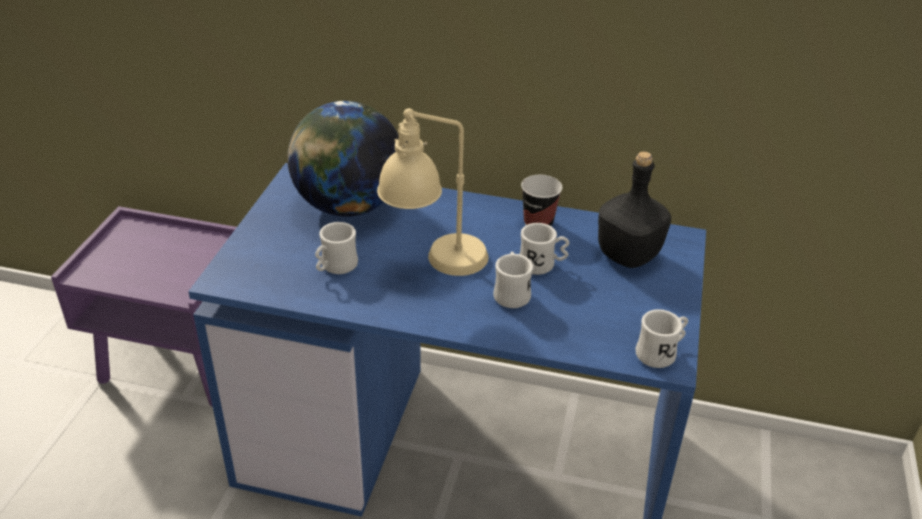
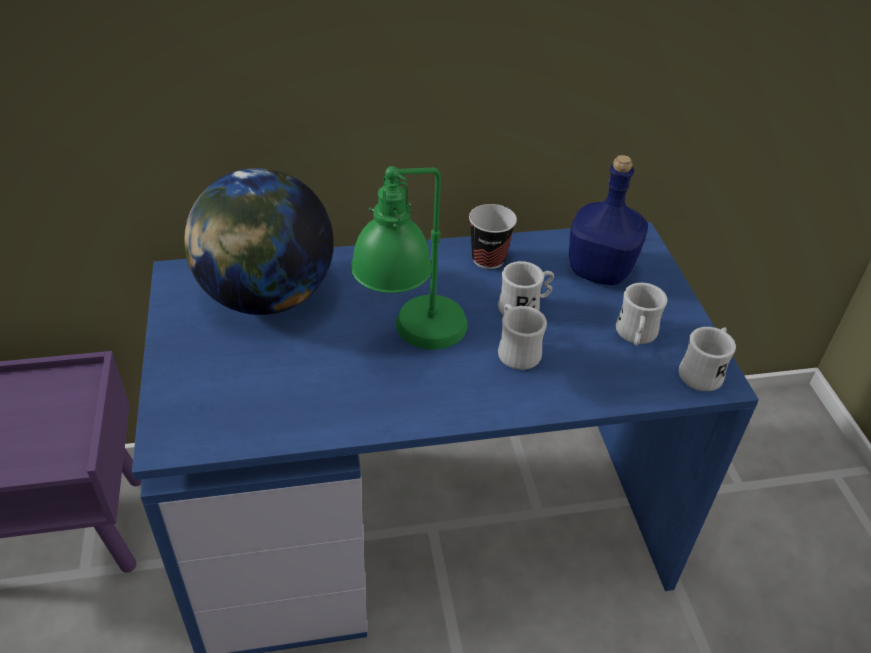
camera: 25 degrees left, 5 degrees up
white mug [315,222,358,274] -> white mug moved to [616,283,667,346]
beige table lamp [377,108,489,276] -> green table lamp [351,166,468,349]
black bottle [598,152,671,268] -> blue bottle [569,155,648,285]

